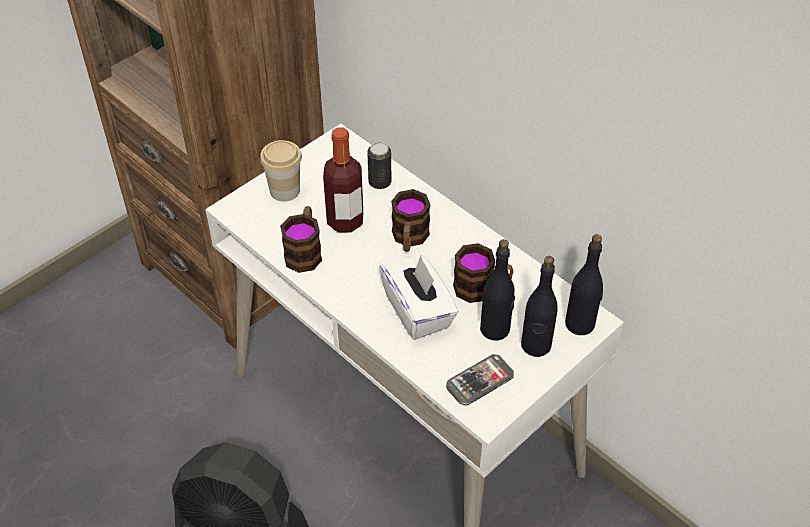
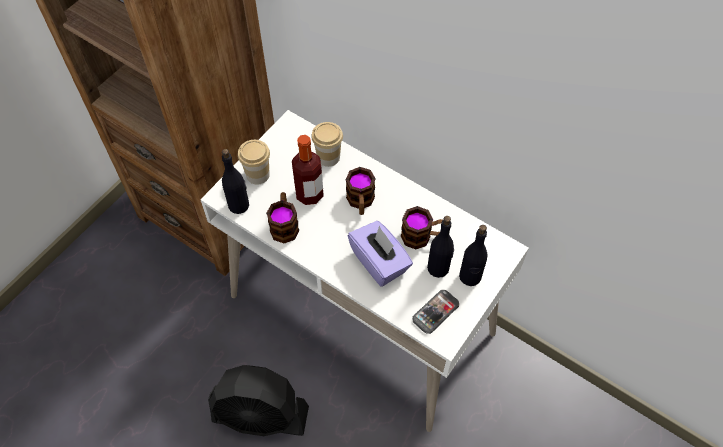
camera: 10 degrees left, 10 degrees up
can [367,142,392,189] -> cup [311,122,343,167]
white tissue box [379,256,459,340] -> purple tissue box [348,221,413,287]
black bottle [565,234,603,335] -> black bottle moved to [222,149,249,214]

